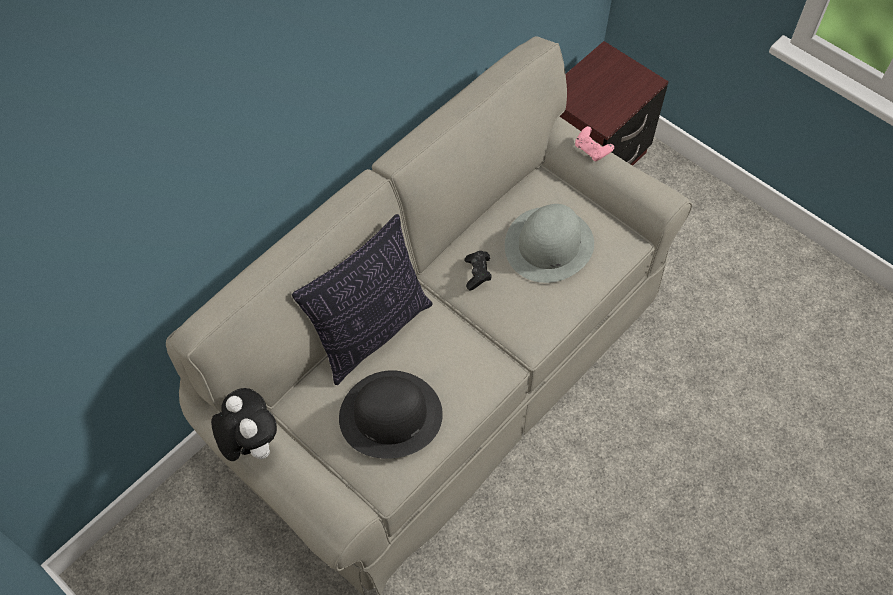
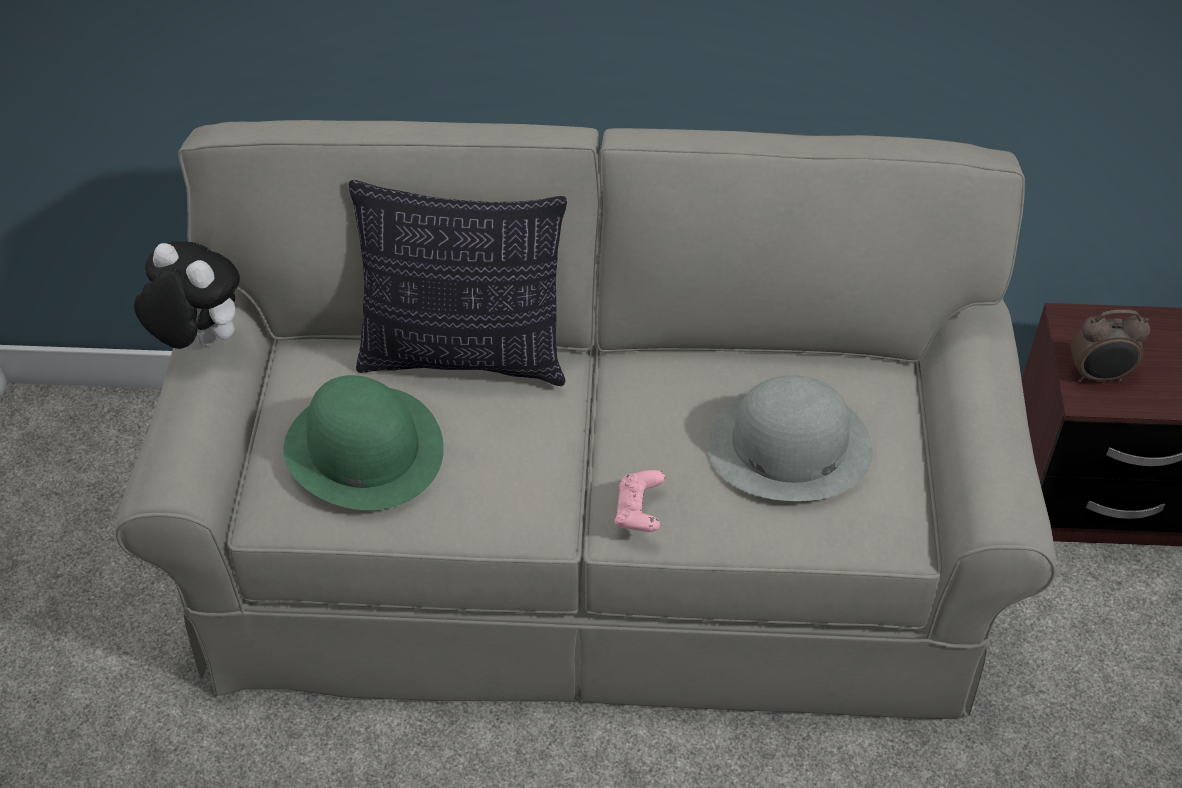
camera: 50 degrees right, 10 degrees down
plush toy [211,388,277,461] -> plush toy turned 75 degrees counterclockwise [134,241,240,349]
black hat [339,370,443,459] -> green hat [284,375,444,510]
black game controller [465,251,492,291] -> none
pink game controller [575,126,614,161] -> pink game controller moved to [614,470,665,532]
none -> alarm clock [1071,310,1150,382]

